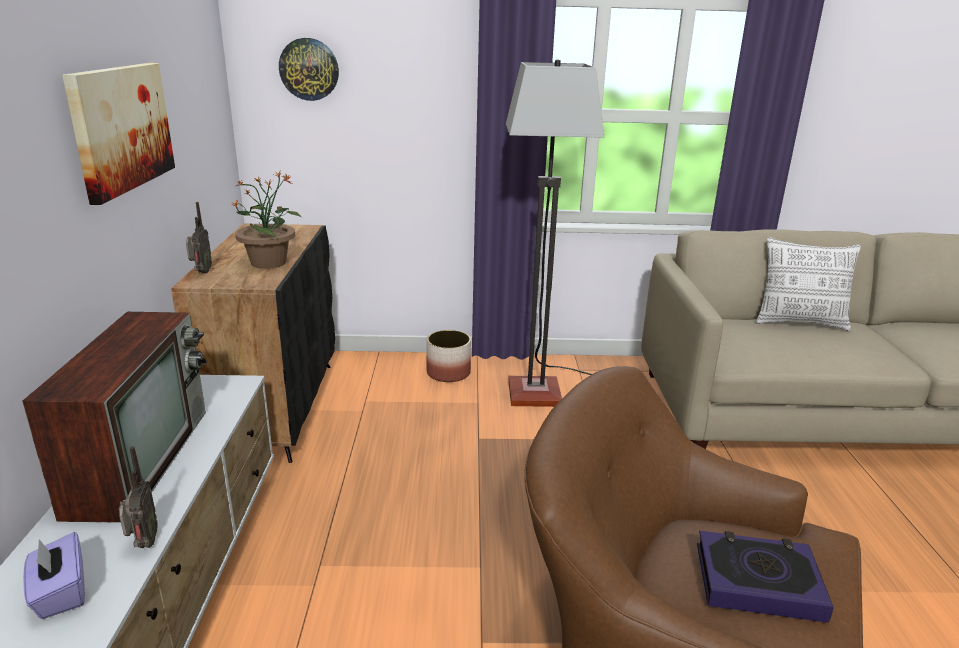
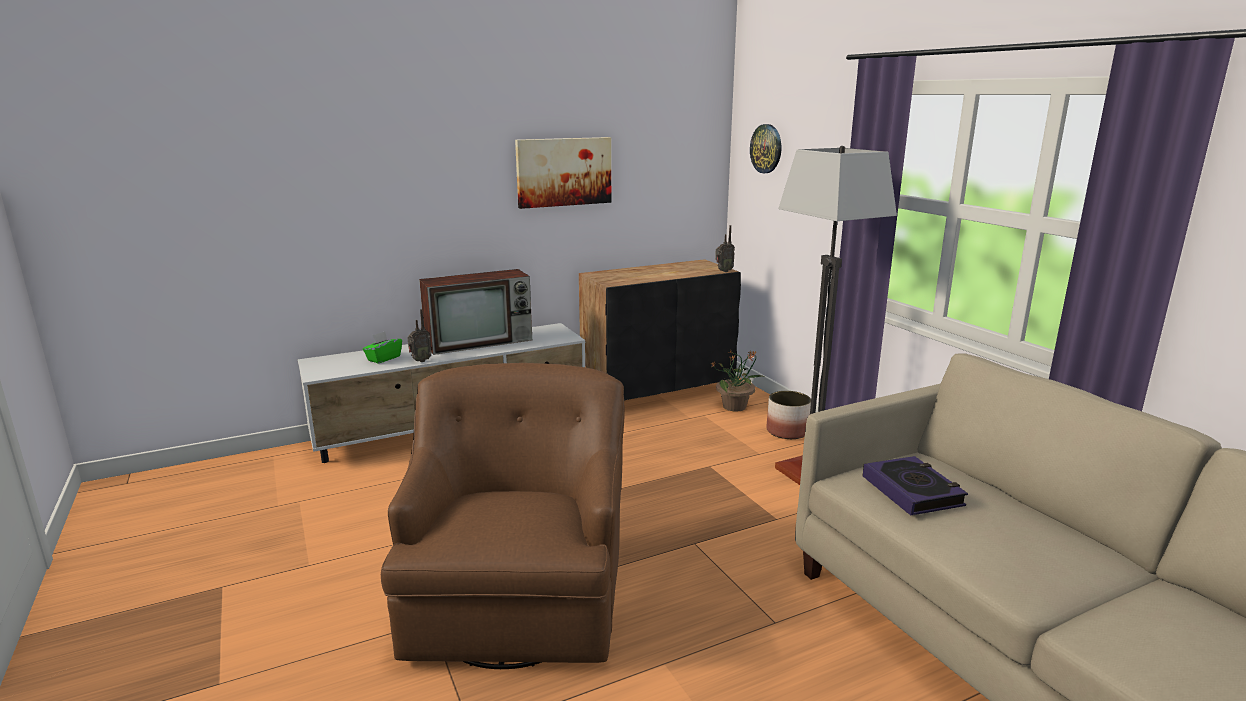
camera: 65 degrees right, 5 degrees down
purple tissue box [23,532,85,619] -> green tissue box [363,331,402,364]
radio [186,202,212,273] -> radio moved to [715,225,735,272]
potted plant [233,171,302,269] -> potted plant moved to [712,350,764,412]
book [697,531,834,623] -> book moved to [863,456,968,515]
pillow [756,237,861,332] -> none

